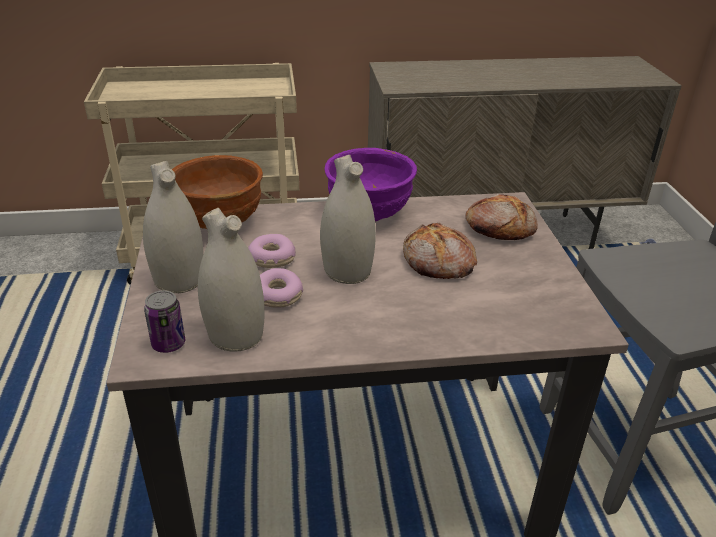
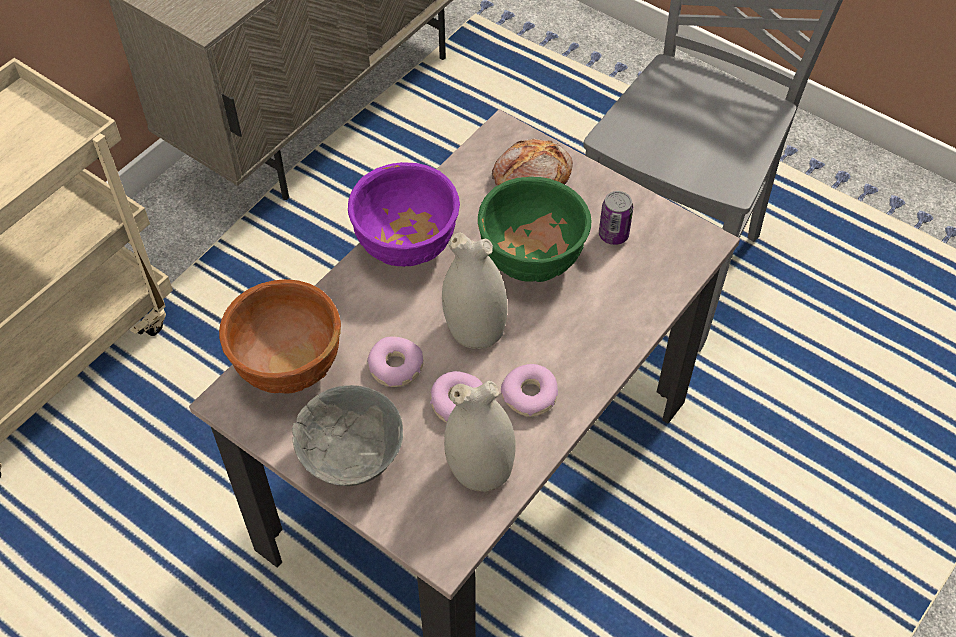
camera: 45 degrees left, 20 degrees up
white vase [143,161,203,293] -> grey bowl [292,385,403,486]
can [144,291,185,353] -> can moved to [599,191,633,245]
bread [403,223,477,279] -> green bowl [478,177,591,282]
none -> donut [501,364,558,417]

